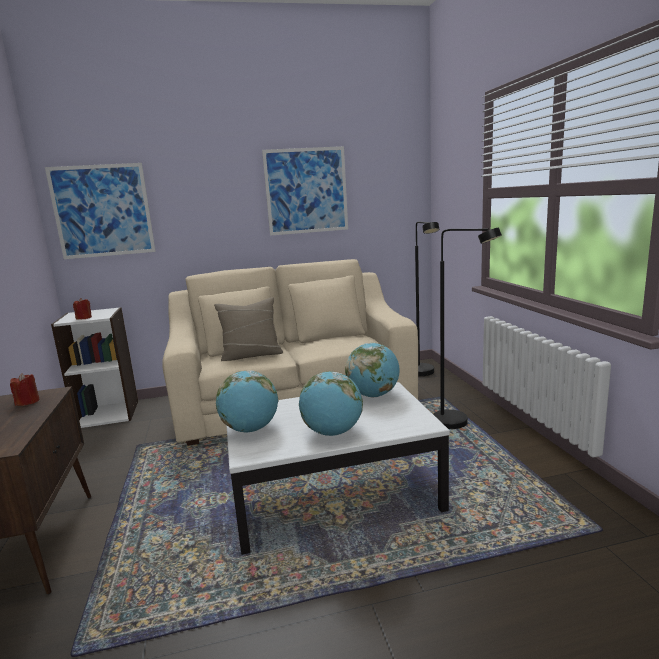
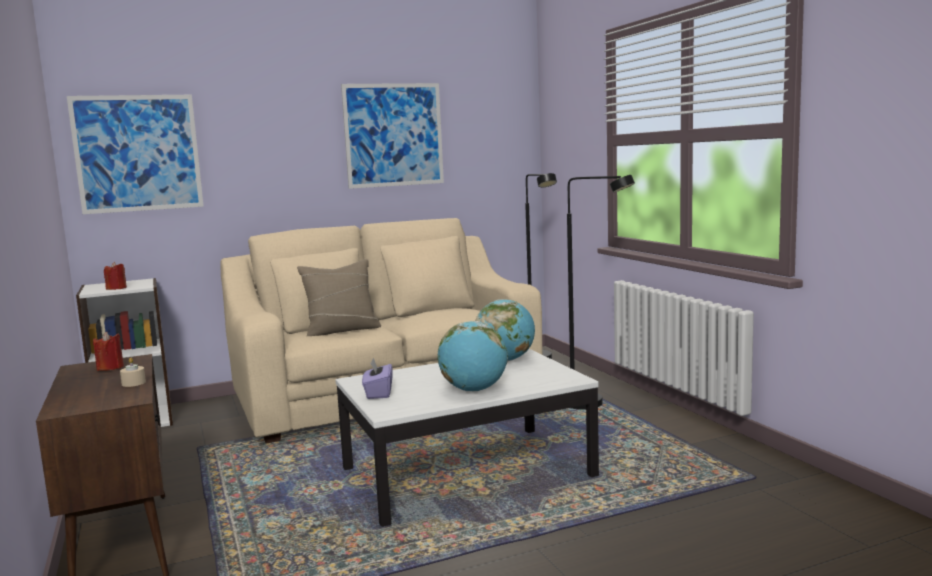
camera: 10 degrees left, 5 degrees down
globe [216,370,278,432] -> purple tissue box [362,358,392,399]
none -> beige candle [120,358,146,387]

